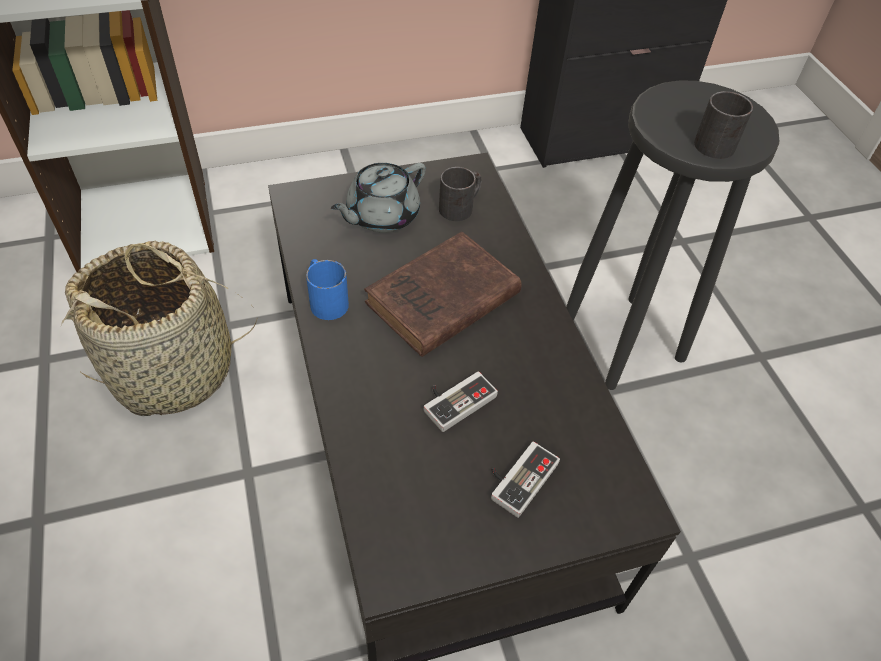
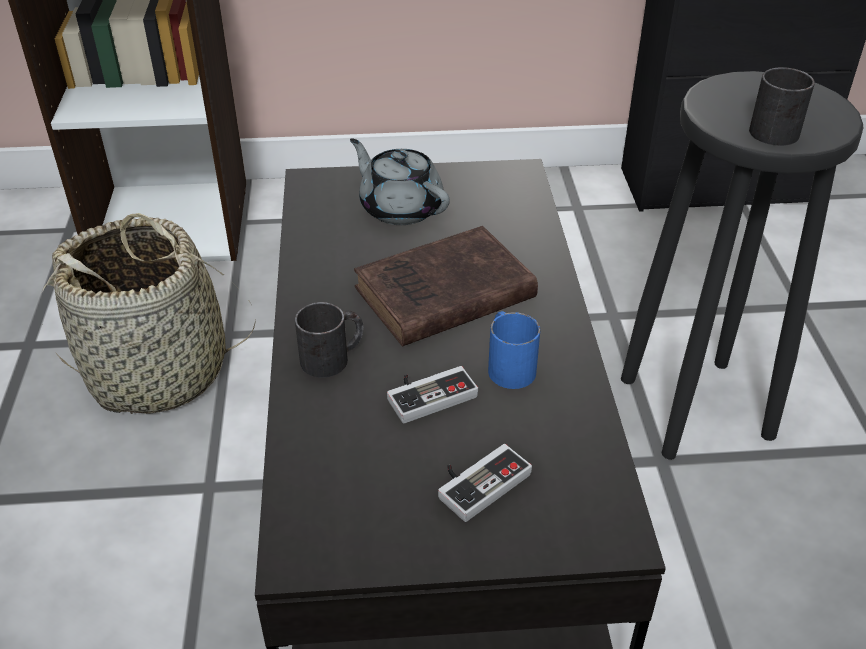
camera: 15 degrees right, 10 degrees down
blue mug [306,259,349,320] -> blue mug moved to [488,311,541,389]
grey teapot [331,163,426,233] -> grey teapot turned 75 degrees clockwise [350,139,450,225]
black mug [439,167,482,221] -> black mug moved to [295,302,364,378]

